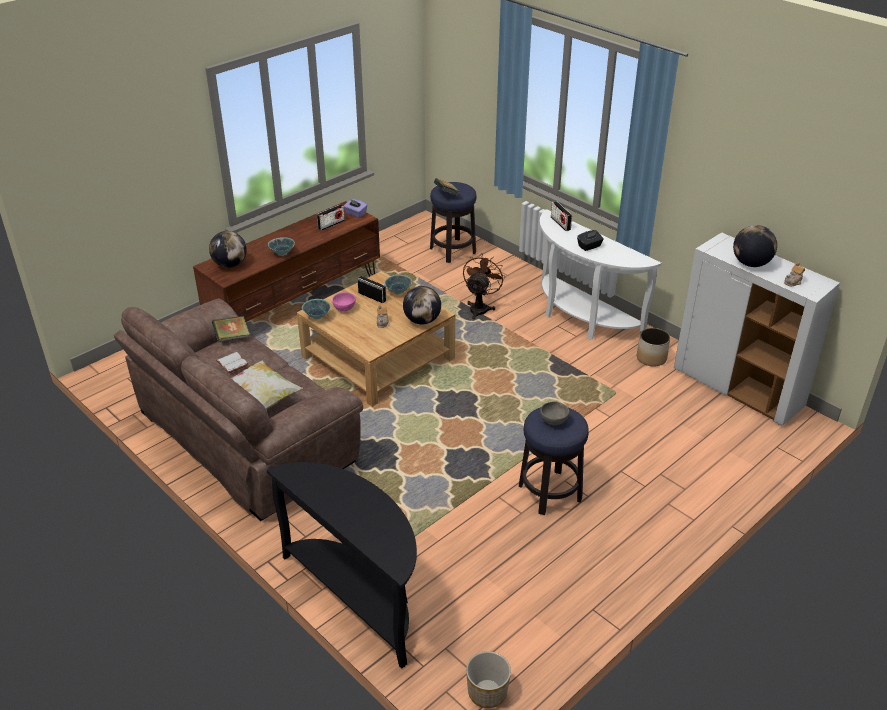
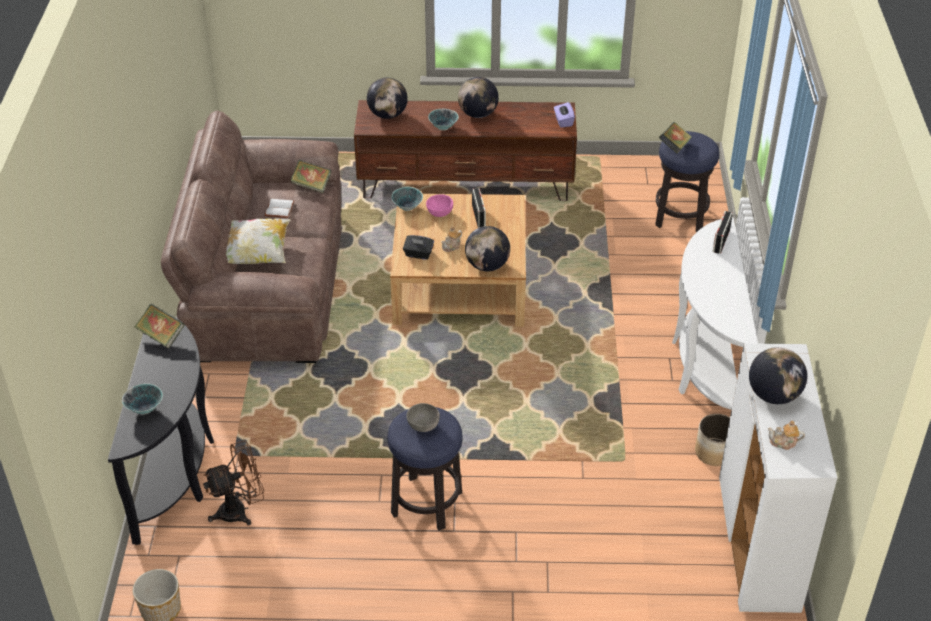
camera: 45 degrees right, 5 degrees up
radio [317,204,345,231] -> none
bowl [384,275,412,295] -> bowl moved to [122,384,163,414]
brown fan [463,253,505,319] -> brown fan moved to [203,440,264,525]
black tissue box [577,230,604,251] -> black tissue box moved to [403,235,434,260]
none -> book [135,304,185,349]
none -> globe [458,77,499,118]

